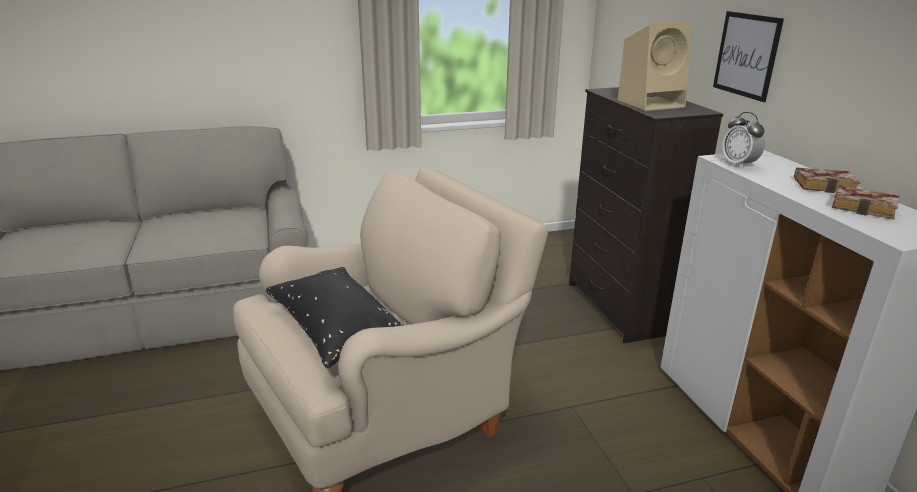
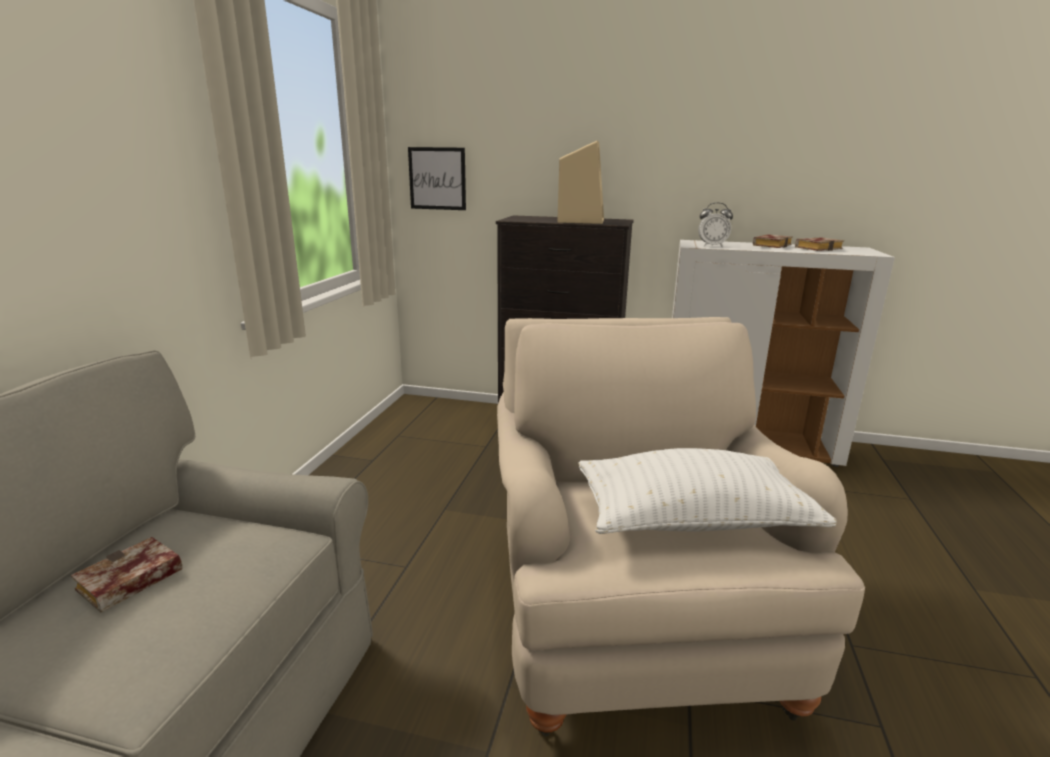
camera: 60 degrees left, 5 degrees down
black pillow [266,267,404,368] -> white pillow [578,448,837,534]
picture [713,11,784,102] -> picture moved to [408,147,466,210]
none -> book [71,537,182,613]

